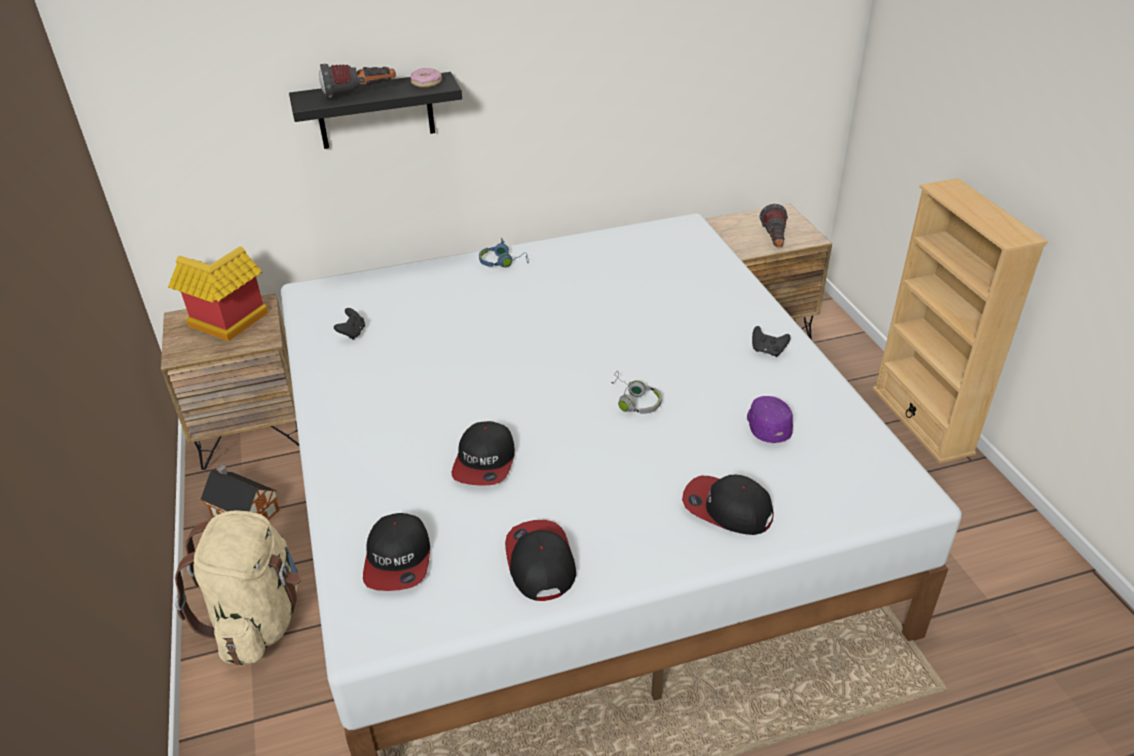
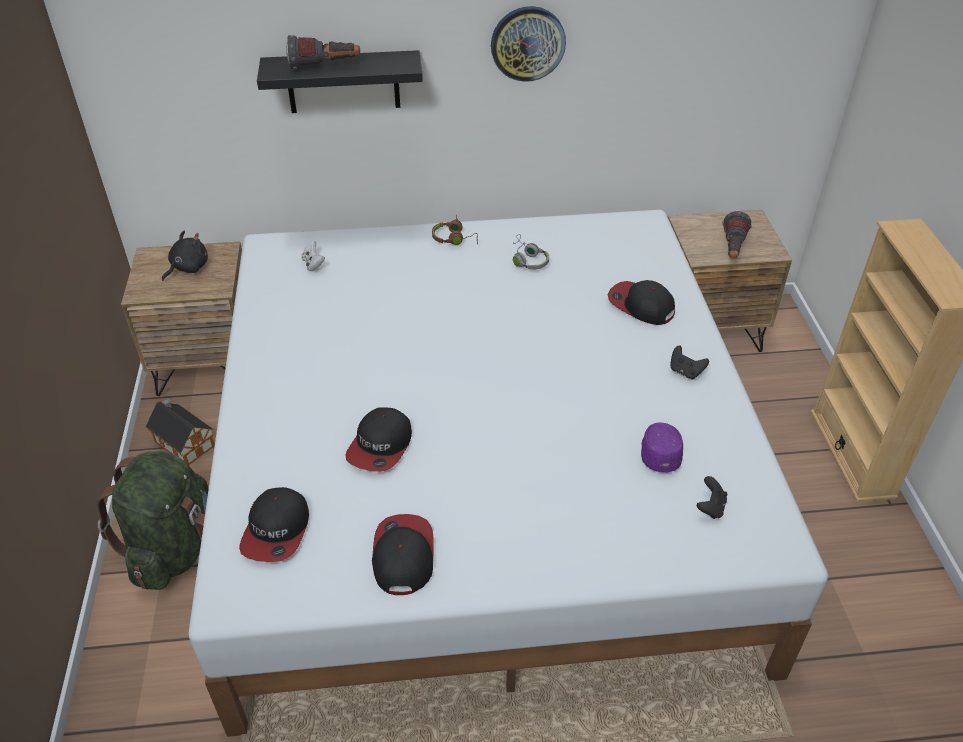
camera: 10 degrees right, 5 degrees up
toy house [168,246,268,341] -> black plush toy [162,231,208,281]
beige backpack [175,510,301,665] -> green backpack [97,451,209,590]
black game controller [334,308,365,340] -> black game controller moved to [697,476,727,519]
donut [411,68,442,88] -> none
blue headphones [479,237,529,268] -> brown headphones [432,215,478,245]
grey headphones [611,370,662,414] -> grey headphones moved to [512,234,549,270]
cap [682,475,774,535] -> cap moved to [608,280,675,325]
none -> white game controller [301,240,325,271]
none -> wall clock [491,6,566,82]

